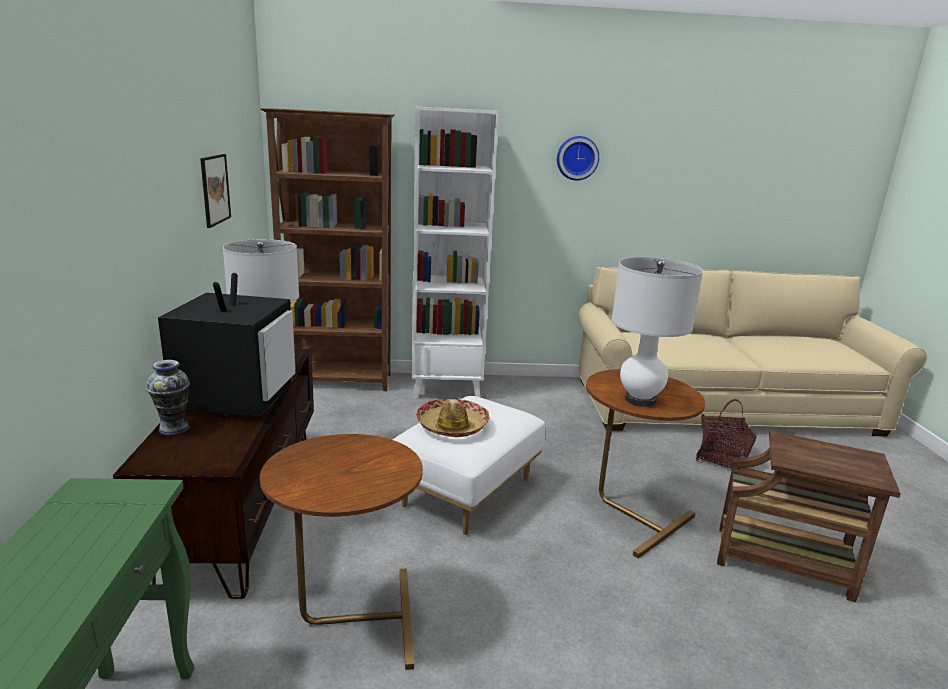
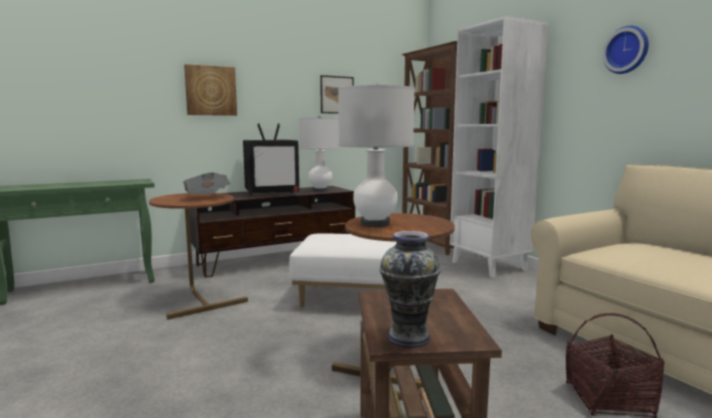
camera: 65 degrees right, 10 degrees down
vase [146,360,190,435] -> vase moved to [379,231,441,348]
hat [416,399,490,437] -> none
none -> newspaper [183,173,230,194]
none -> picture [184,64,237,116]

